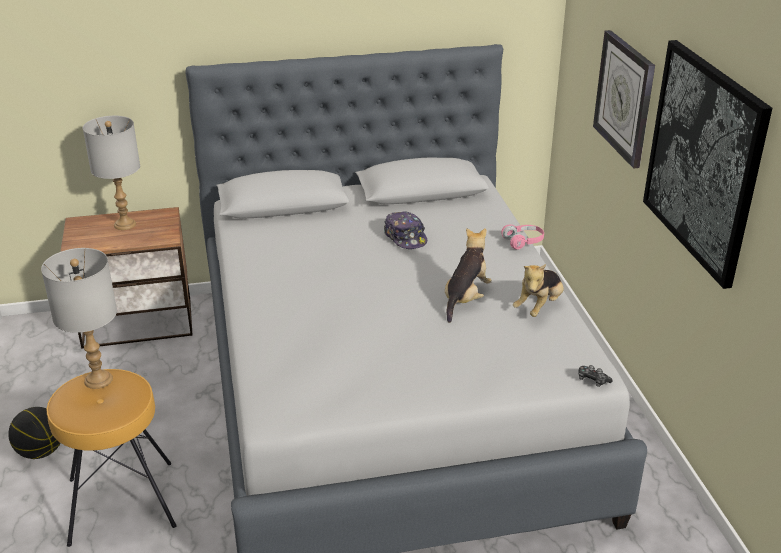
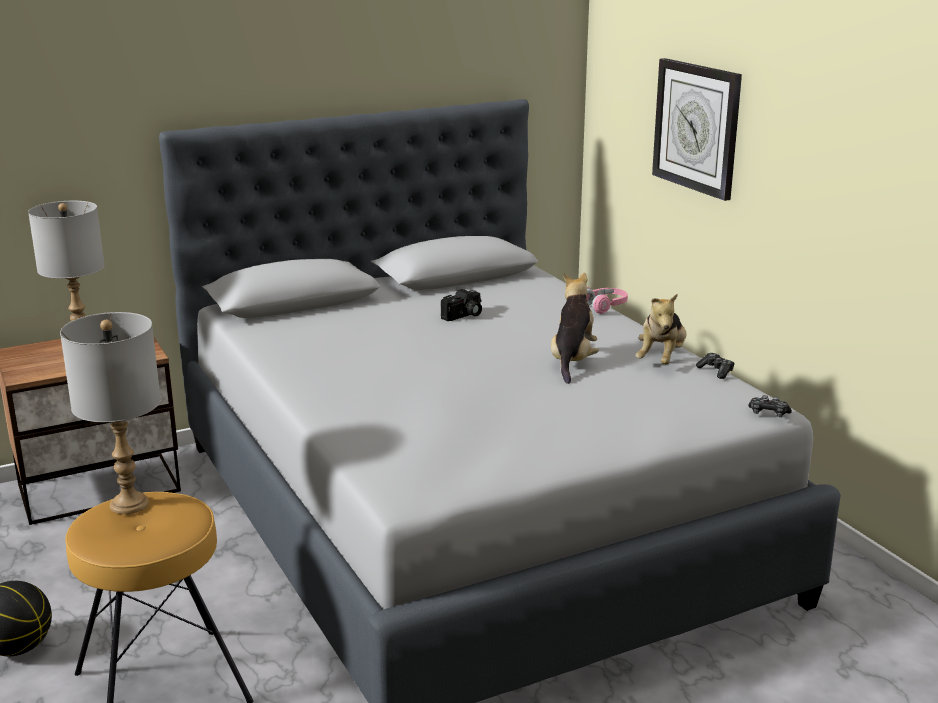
camera: 15 degrees left, 10 degrees down
cap [384,211,427,249] -> camera [441,289,482,321]
picture [643,40,772,289] -> none
none -> game controller [696,353,735,379]

